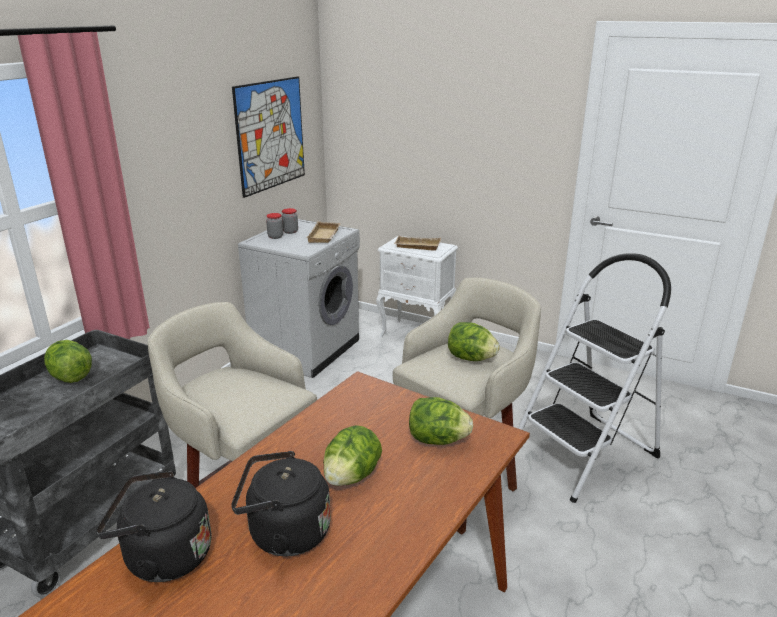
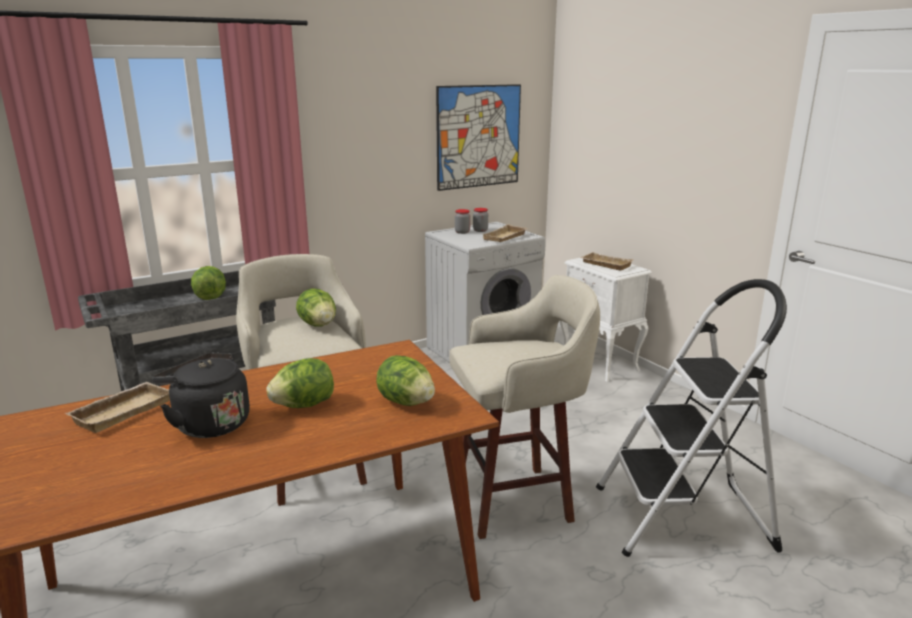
camera: 30 degrees right, 5 degrees down
black kettle [96,471,211,582] -> beige tray [66,382,170,433]
lettuce [448,322,500,361] -> lettuce moved to [296,289,336,326]

